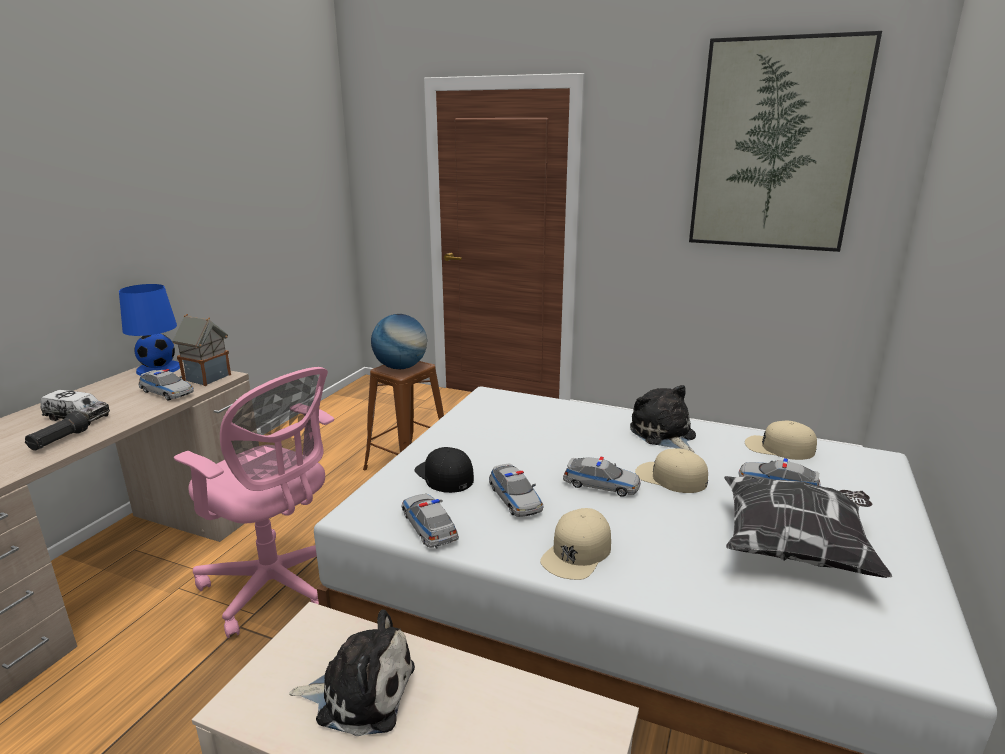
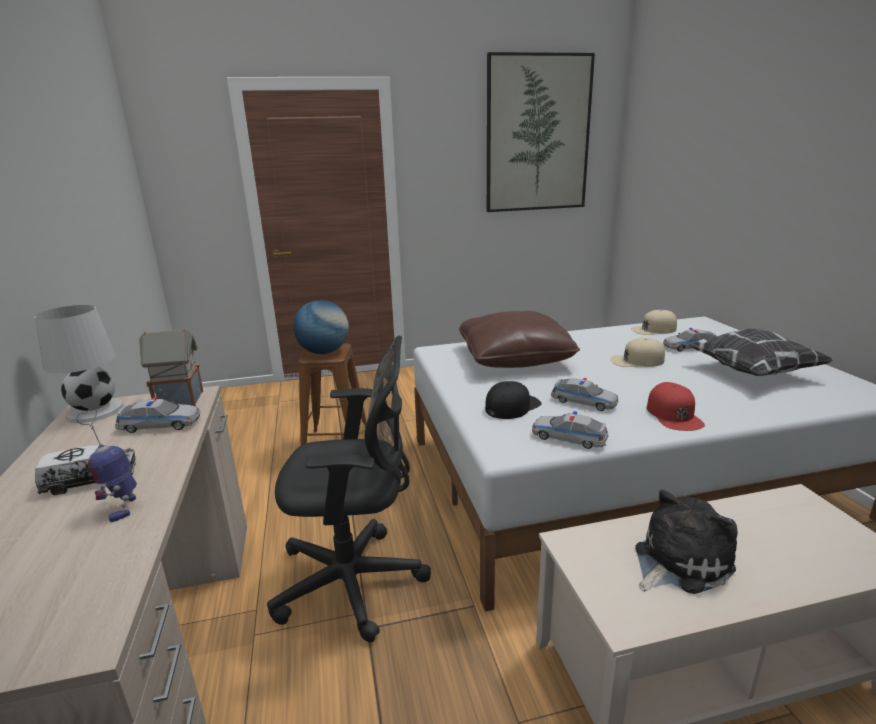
camera: 35 degrees left, 0 degrees up
black flashlight [25,411,88,451] -> toy robot [76,408,137,522]
blue table lamp [119,284,180,376] -> white table lamp [34,305,124,423]
pink office chair [174,367,334,638] -> black office chair [267,336,431,642]
black cap [415,447,474,493] -> black cap turned 120 degrees clockwise [485,381,542,419]
beige cap [540,508,611,580] -> red cap [647,382,705,431]
toy car [563,457,641,497] -> none
plush toy [630,385,696,453] -> none
none -> brown pillow [459,311,580,368]

